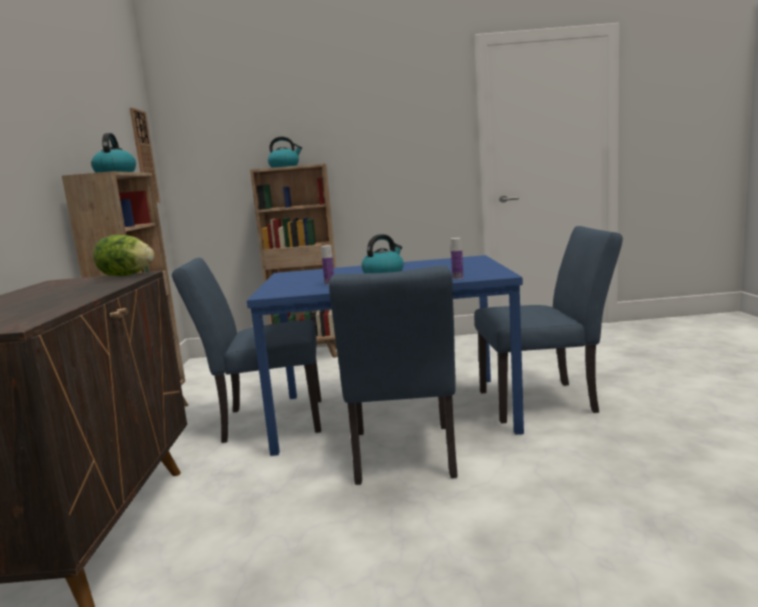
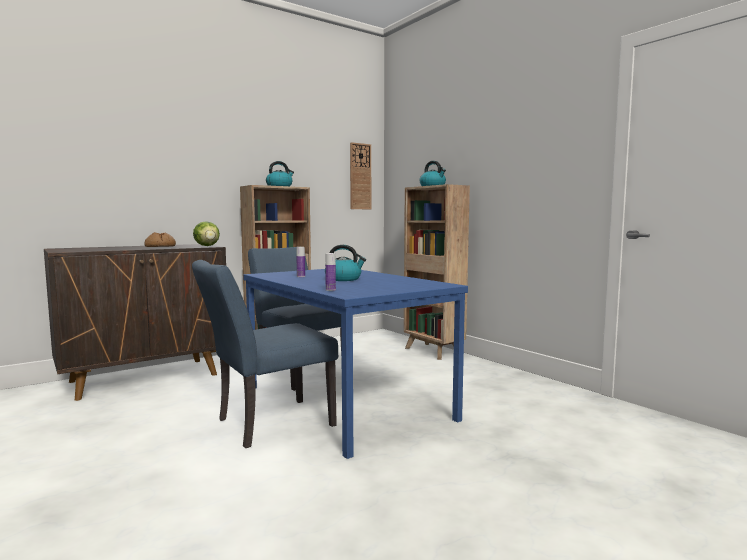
camera: 55 degrees right, 5 degrees down
blue chair [475,226,623,424] -> none
none -> bread [145,232,176,247]

